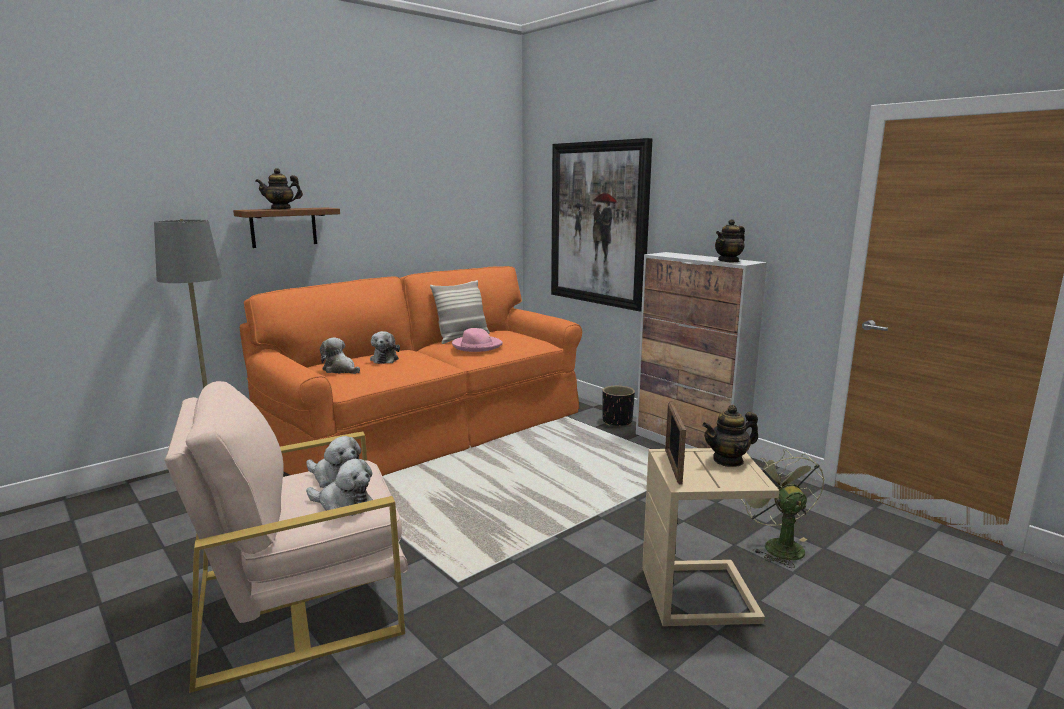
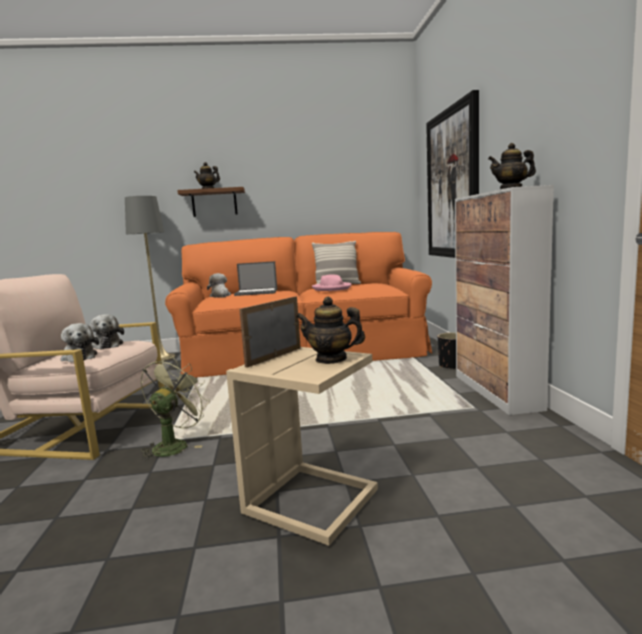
camera: 35 degrees right, 5 degrees down
plush toy [370,331,400,364] -> laptop [234,261,277,296]
green fan [741,449,824,568] -> green fan moved to [141,356,210,460]

